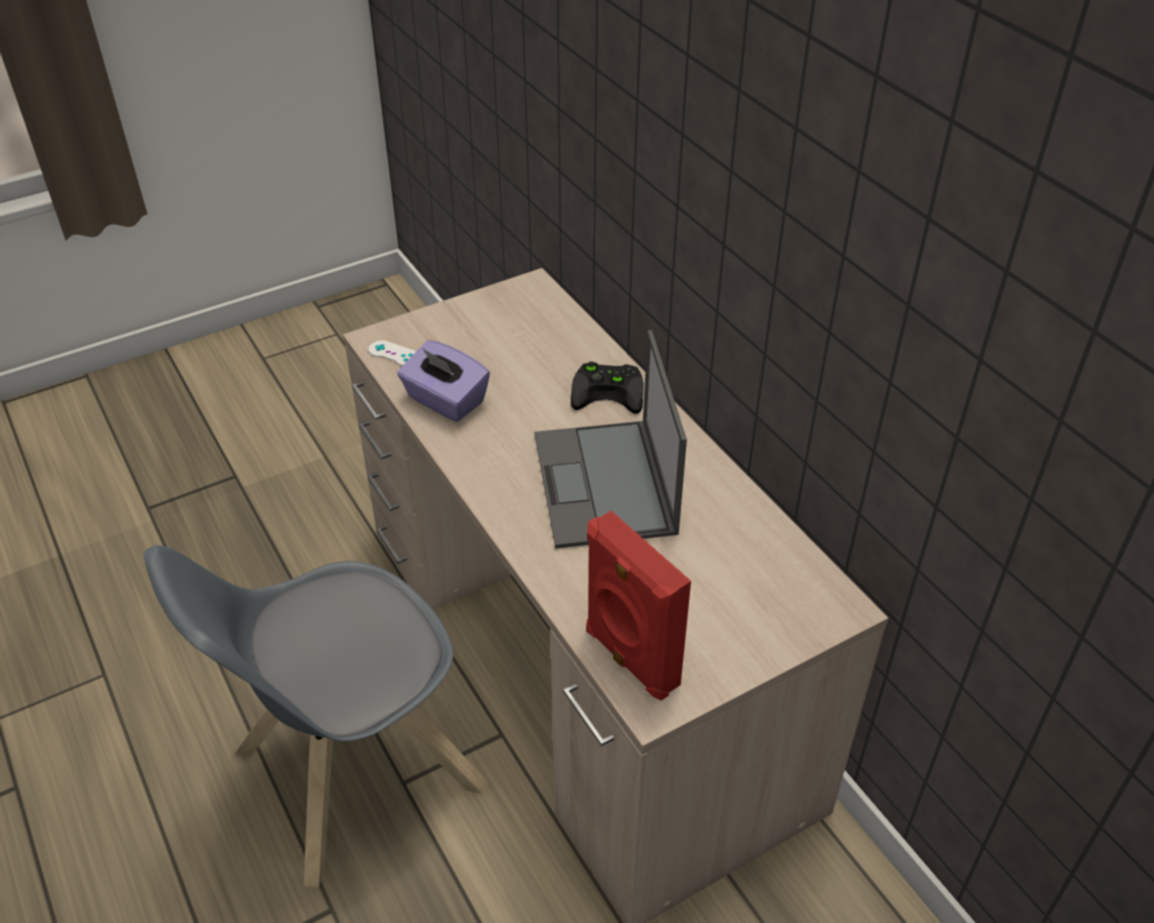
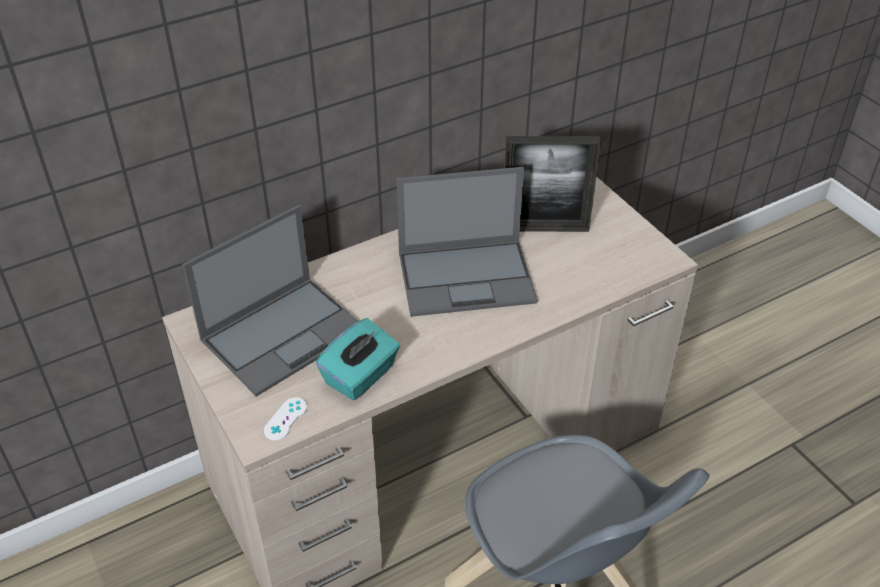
camera: 90 degrees left, 0 degrees up
purple tissue box [397,340,490,422] -> turquoise tissue box [316,318,400,400]
black game controller [571,362,644,414] -> none
red speaker [586,511,691,701] -> none
none -> laptop [182,205,358,397]
none -> picture frame [505,136,601,232]

